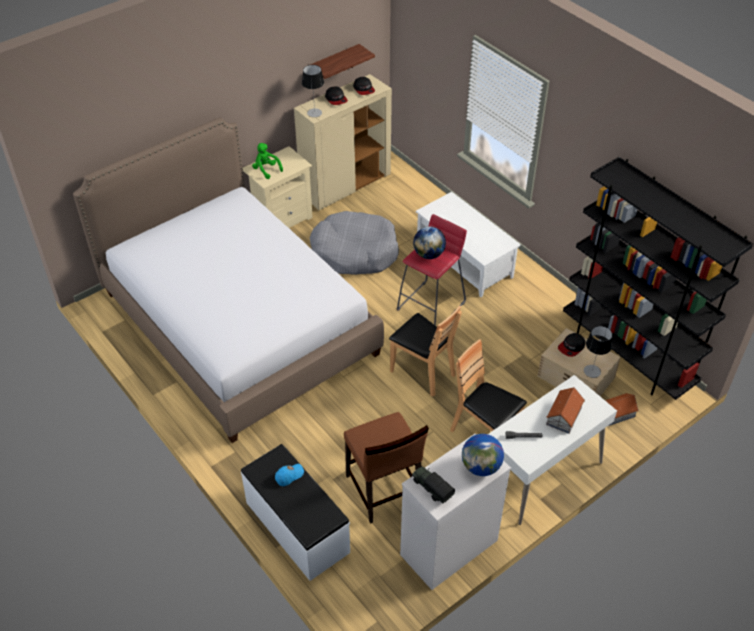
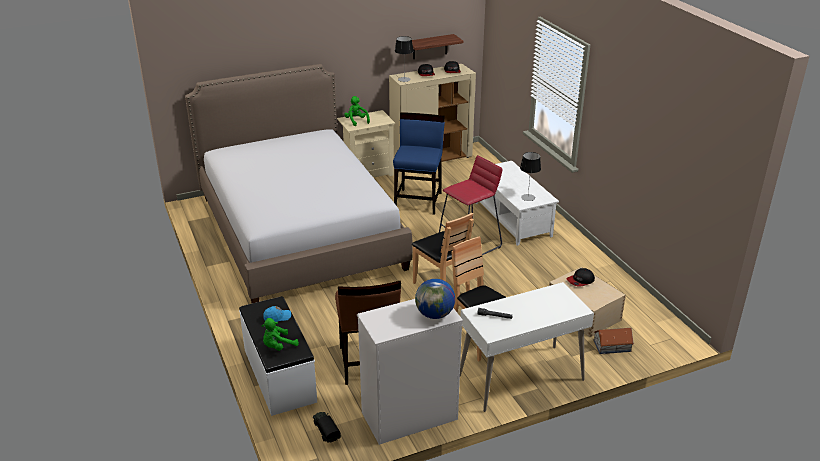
camera: 15 degrees right, 15 degrees down
grey dog bed [310,211,399,275] -> blue chair [393,112,445,215]
toy truck [411,466,455,503] -> toy truck moved to [313,412,341,443]
globe [413,226,446,259] -> none
toy house [546,387,585,434] -> none
black bookcase [563,157,753,400] -> none
table lamp [584,326,612,378] -> table lamp moved to [520,152,541,201]
none -> green plush toy [262,318,299,351]

